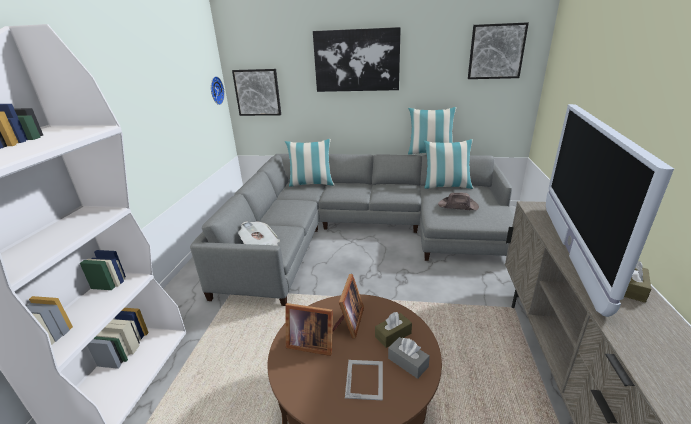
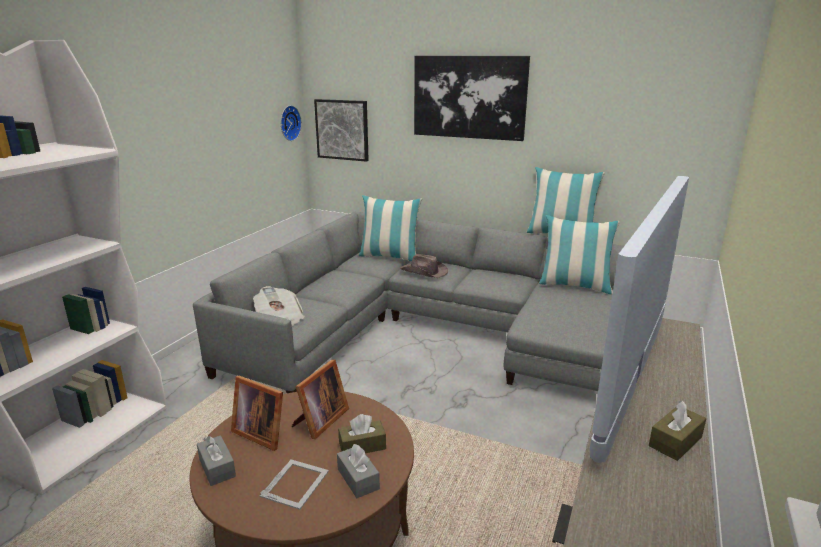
camera: 15 degrees right, 5 degrees down
brown hat [438,193,479,211] -> brown hat moved to [400,254,448,278]
picture [468,22,529,79] -> none
none -> grey tissue box [197,435,236,486]

